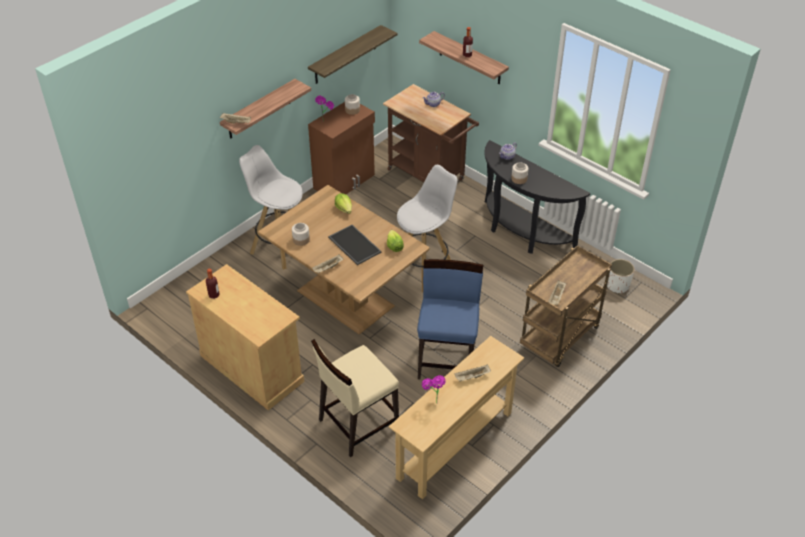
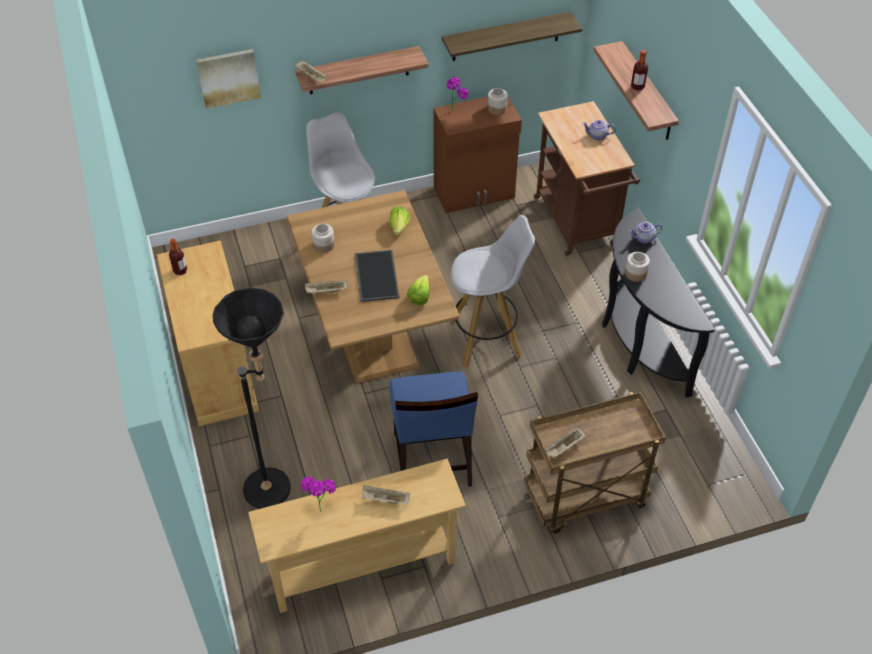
camera: 30 degrees right, 5 degrees up
beige chair [311,339,399,457] -> black floor lamp [213,288,291,509]
blue chair [417,259,483,379] -> blue chair turned 135 degrees clockwise [389,371,478,487]
white planter [607,259,634,294] -> none
none -> picture [196,49,261,109]

